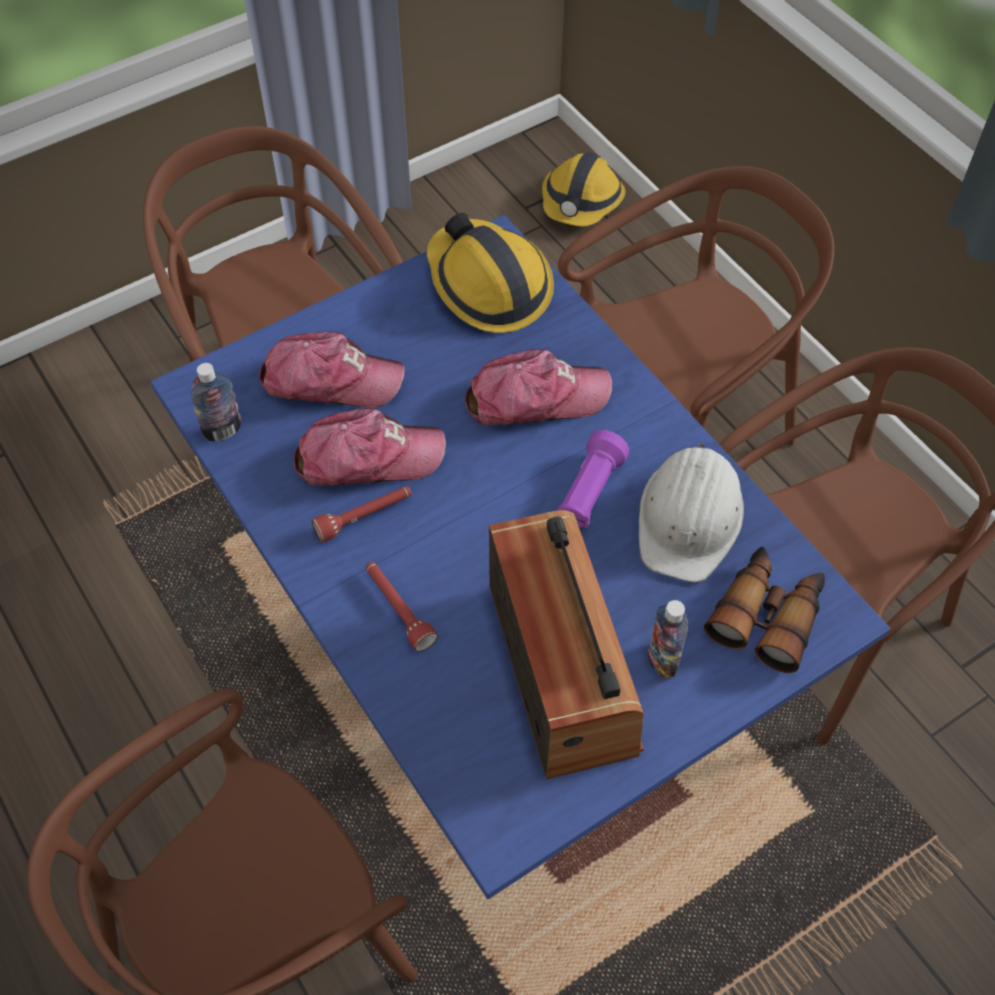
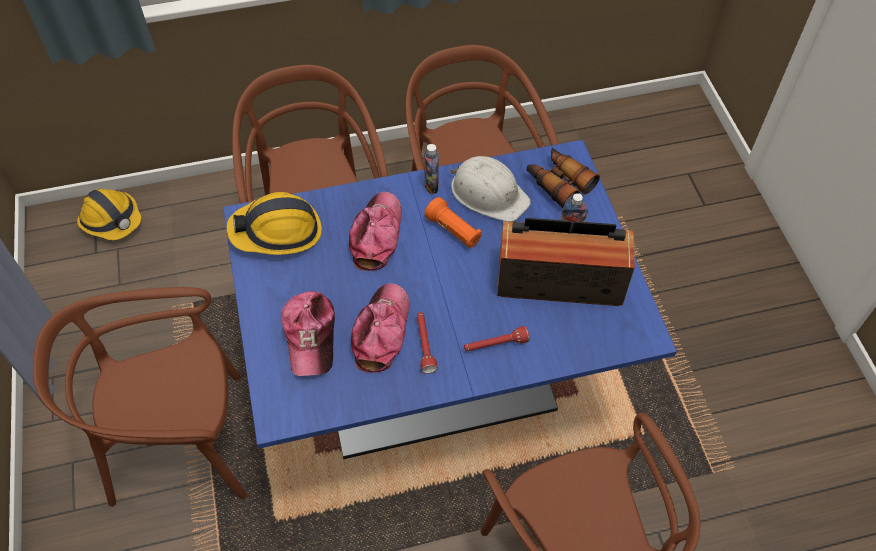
camera: 70 degrees left, 0 degrees up
bottle [191,363,241,441] -> bottle moved to [424,144,439,194]
cap [259,332,405,407] -> cap turned 150 degrees clockwise [282,291,335,376]
purple flashlight [557,430,629,528] -> orange flashlight [425,197,481,248]

